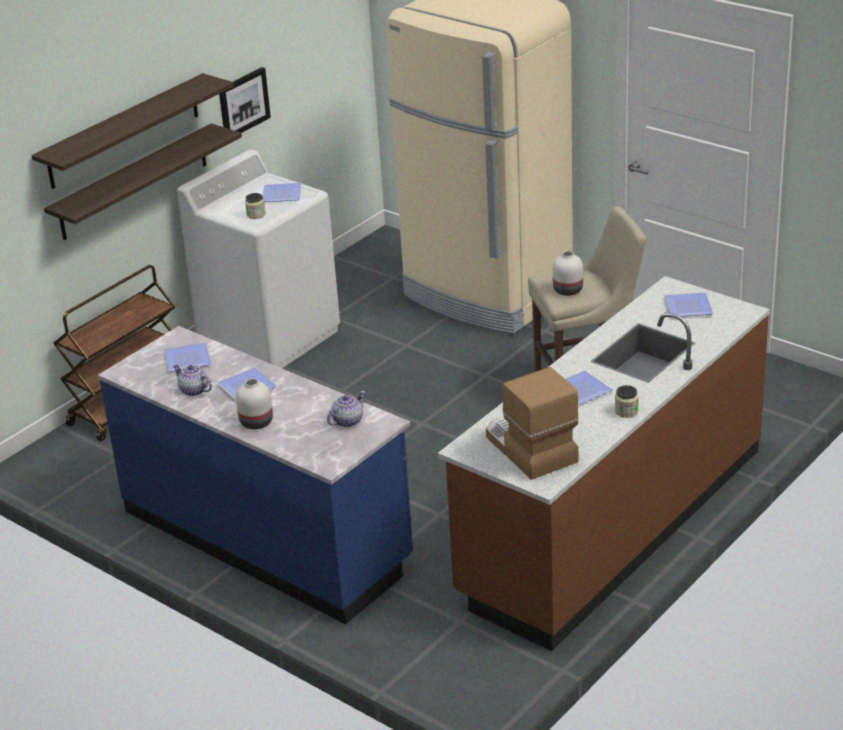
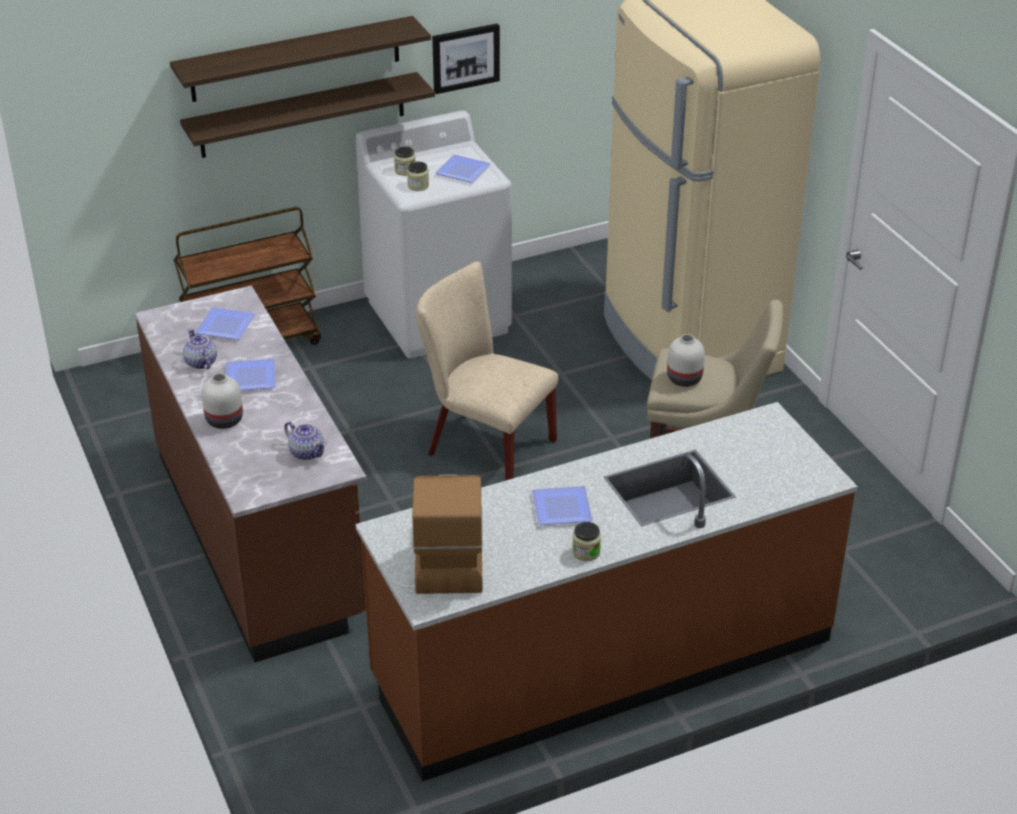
camera: 25 degrees right, 5 degrees up
blue counter [98,326,413,624] -> brown counter [135,286,367,663]
teapot [327,391,365,427] -> teapot turned 60 degrees clockwise [284,422,327,460]
plate [664,293,714,317] -> none
none -> jar [394,147,415,176]
none -> beige chair [416,261,558,481]

